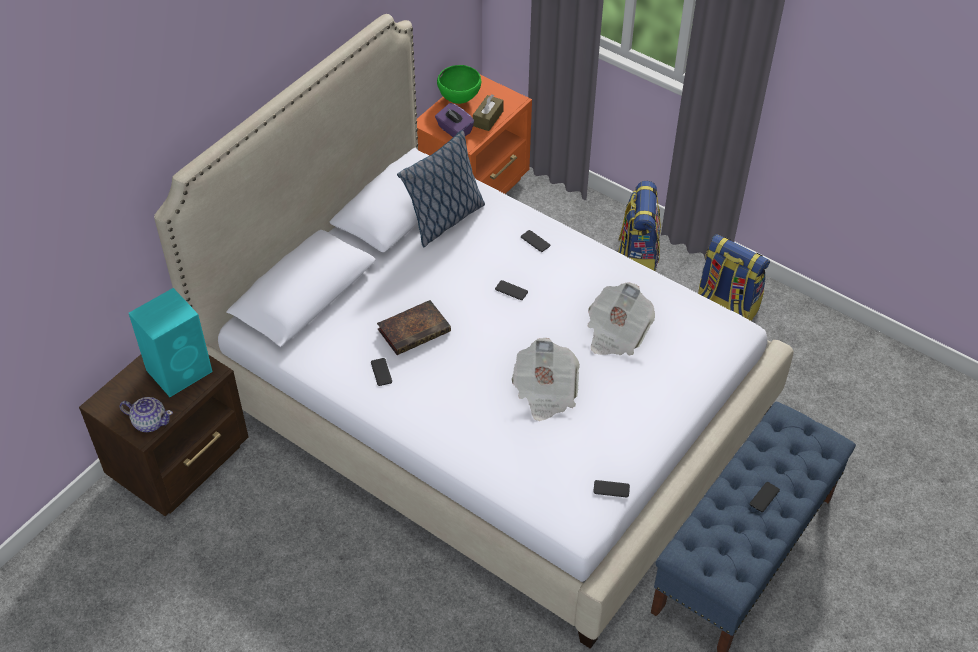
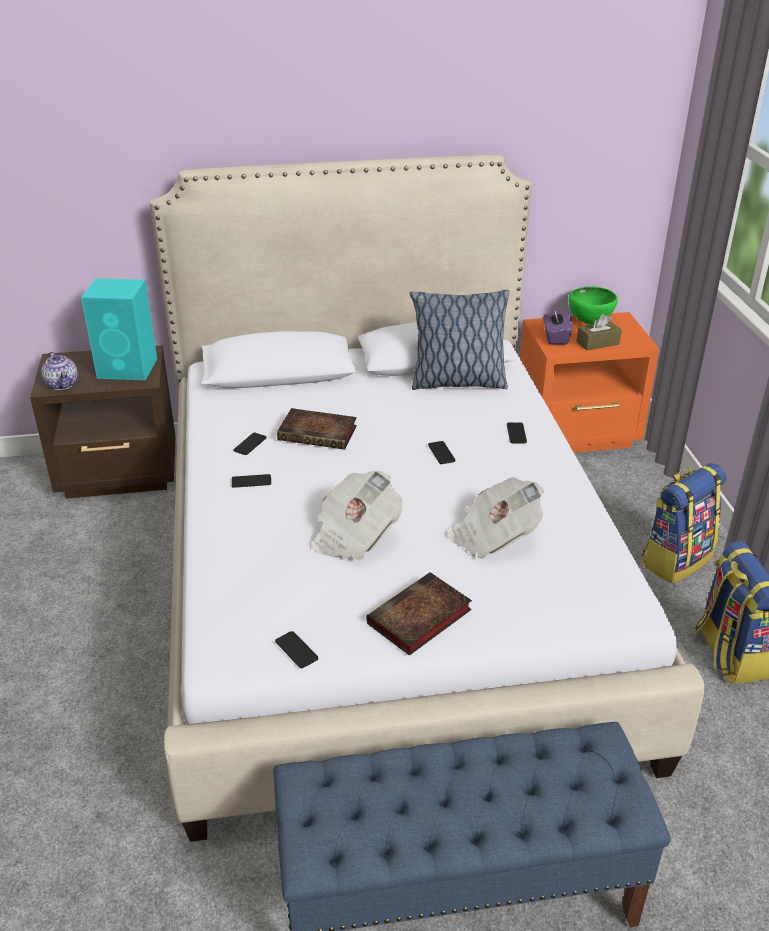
camera: 45 degrees right, 15 degrees down
phone [750,482,780,512] -> phone moved to [232,474,271,488]
none -> book [366,572,472,656]

